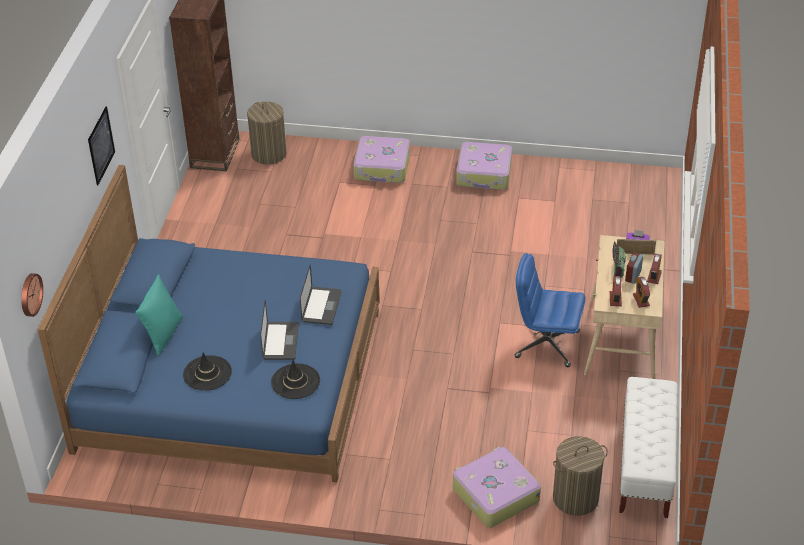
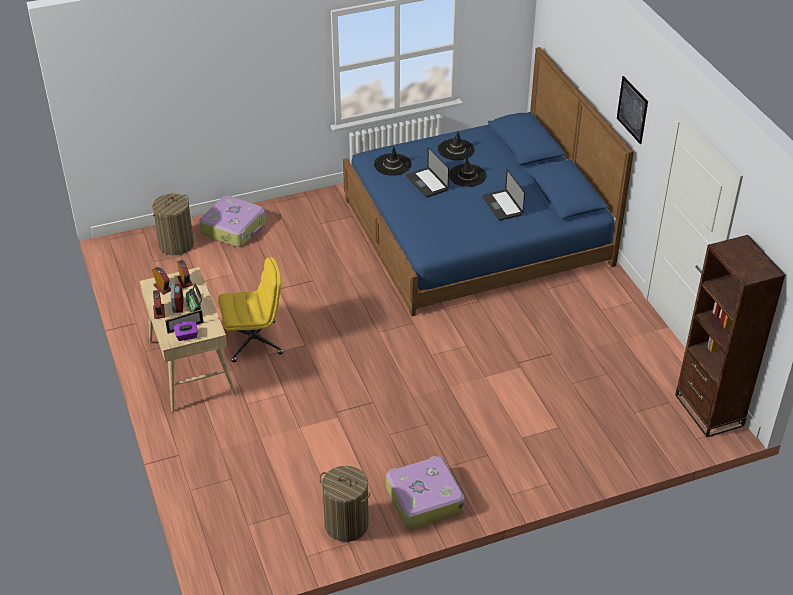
camera: 150 degrees right, 0 degrees up
wall clock [21,273,43,317] -> none
turquoise pillow [135,274,183,356] -> none
laundry basket [247,102,287,165] -> laundry basket moved to [319,466,370,542]
laptop [300,264,342,325] -> laptop moved to [482,169,525,220]
suitcase [353,136,410,183] -> none
blue office chair [515,253,585,367] -> yellow office chair [218,257,283,362]
white bench [619,377,678,518] -> none
none -> black hat [449,157,487,187]

